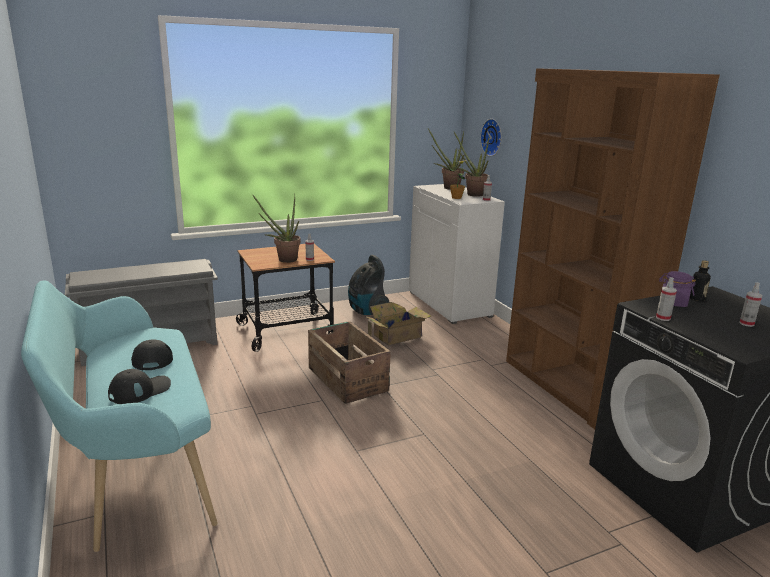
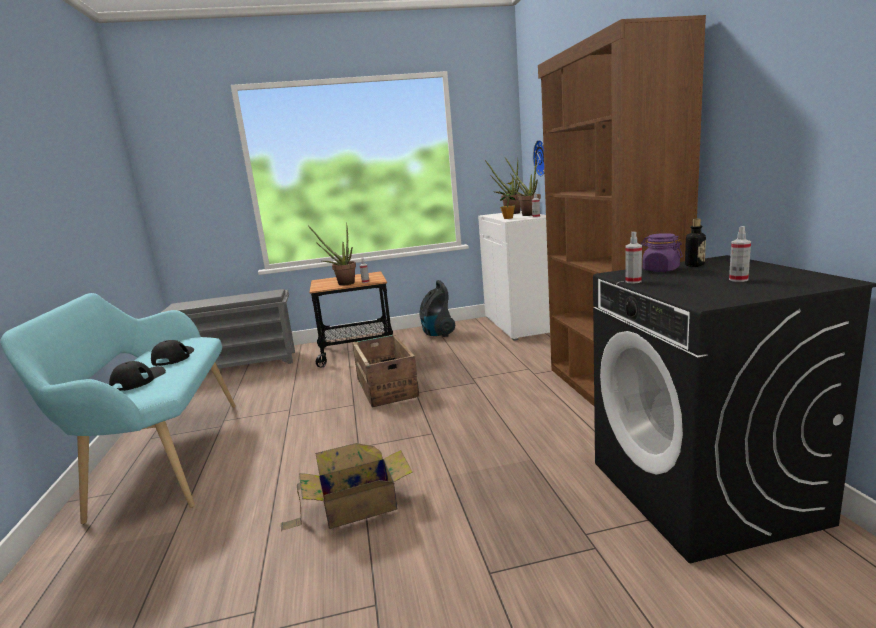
camera: 15 degrees right, 5 degrees down
black cap [108,369,171,404] -> black cap turned 45 degrees counterclockwise [109,361,166,391]
cardboard box [365,302,431,345] -> cardboard box moved to [281,443,413,531]

